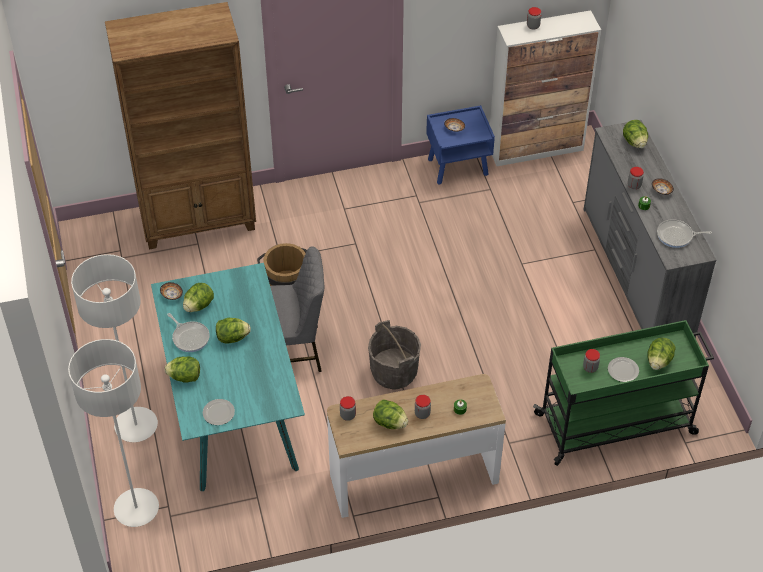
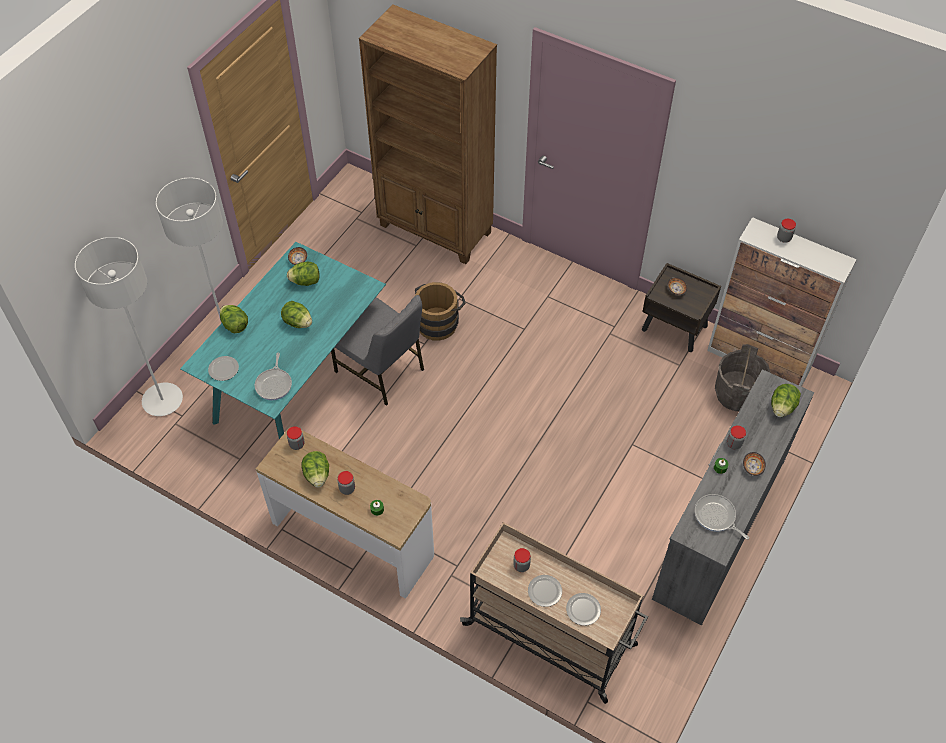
camera: 45 degrees right, 5 degrees up
frying pan [167,313,210,352] -> frying pan moved to [255,353,292,400]
grey bucket [368,320,421,389] -> grey bucket moved to [715,344,771,411]
blue nightstand [426,105,495,184] -> brown nightstand [642,263,721,352]
green cart [533,320,714,466] -> beige cart [460,522,648,704]
lettuce [647,338,676,370] -> plate [566,593,601,626]

